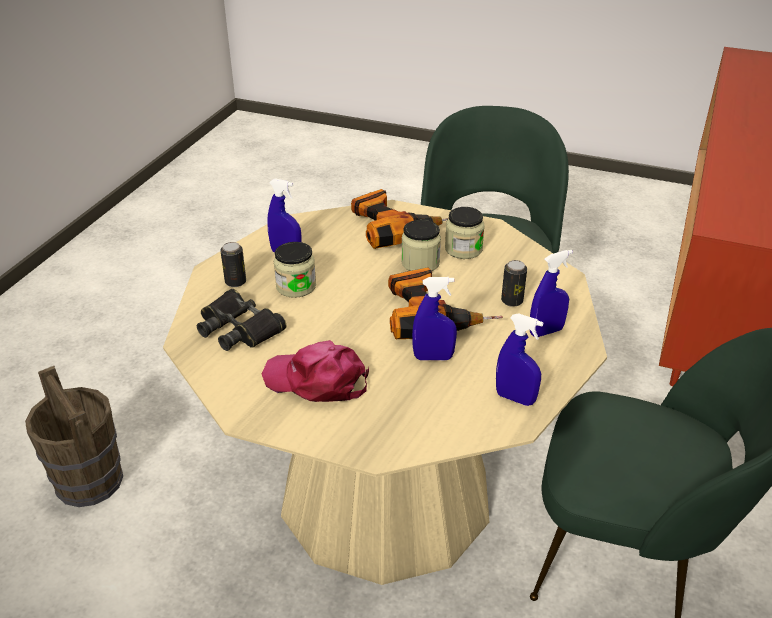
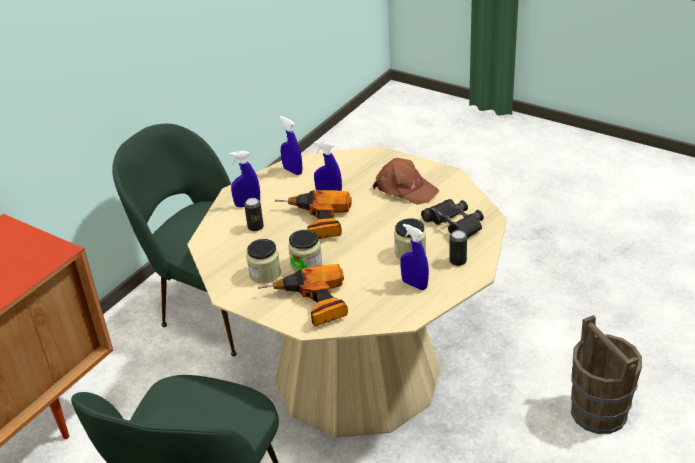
camera: 165 degrees left, 0 degrees up
pink cap [262,340,369,402] -> brown cap [373,158,440,205]

